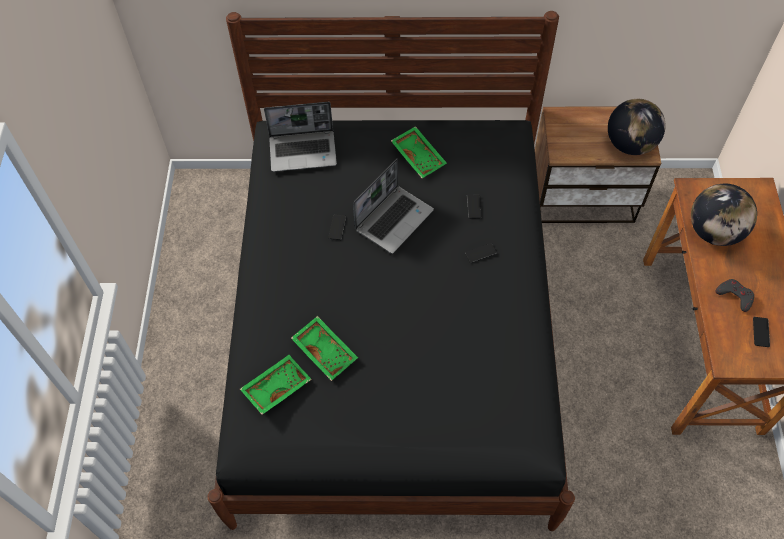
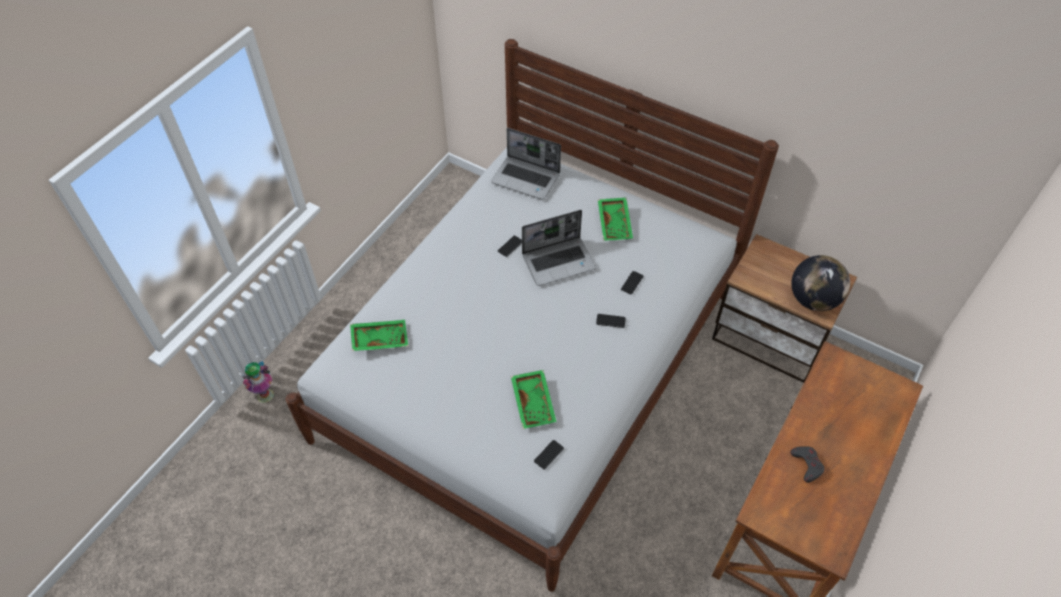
camera: 30 degrees right, 5 degrees down
black bed [207,11,575,531] -> white bed [286,39,779,592]
green tray [291,316,358,381] -> green tray moved to [511,370,557,429]
globe [691,184,757,246] -> none
phone [753,317,770,347] -> phone moved to [534,440,564,469]
none -> vase [242,362,274,403]

